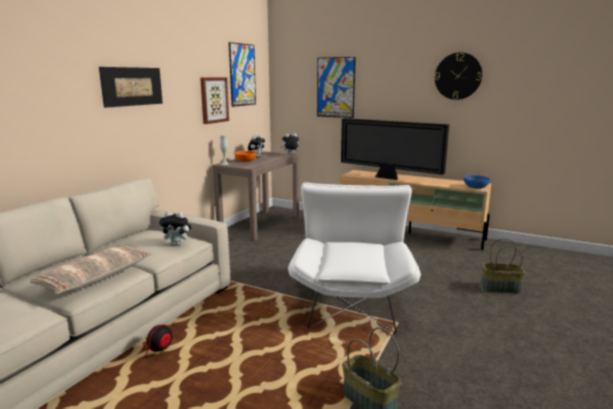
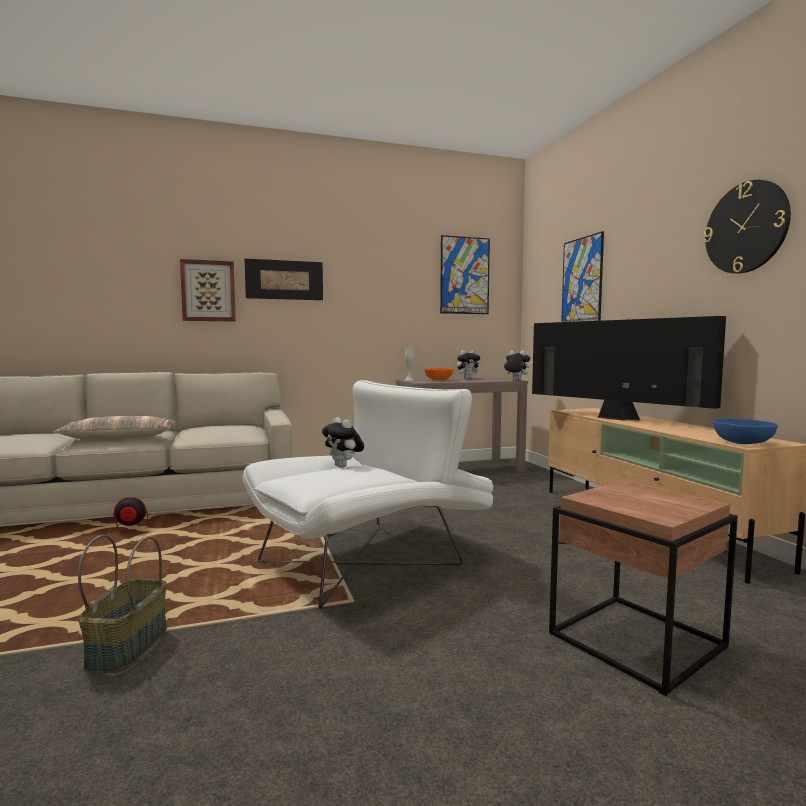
camera: 45 degrees right, 10 degrees down
plush toy [159,211,192,246] -> plush toy moved to [322,417,364,468]
picture [200,77,229,124] -> picture moved to [180,259,236,322]
television [341,118,449,180] -> television turned 150 degrees clockwise [532,316,726,420]
basket [480,238,525,293] -> brown side table [549,480,738,696]

